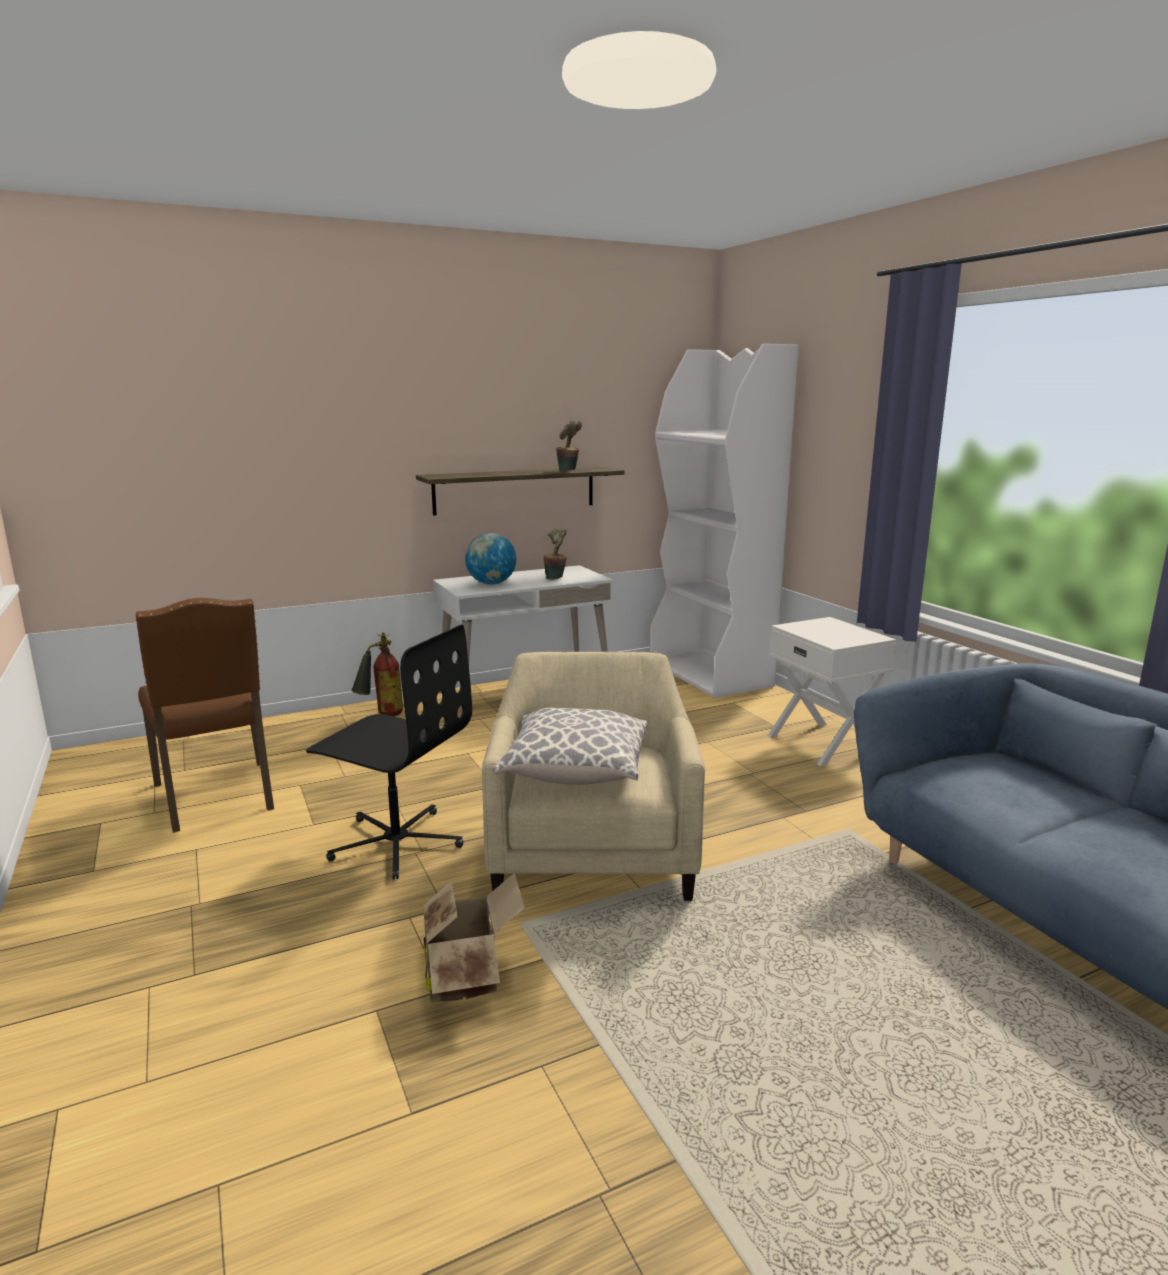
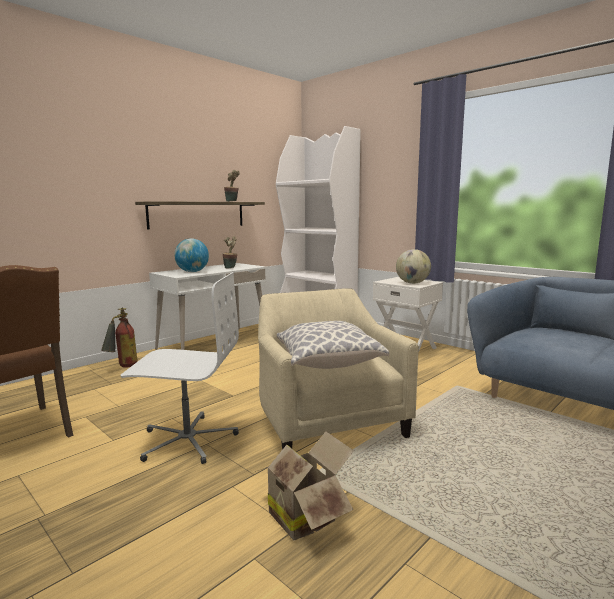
camera: 20 degrees left, 5 degrees down
black office chair [306,625,472,880] -> white office chair [120,272,239,464]
none -> globe [396,249,431,284]

